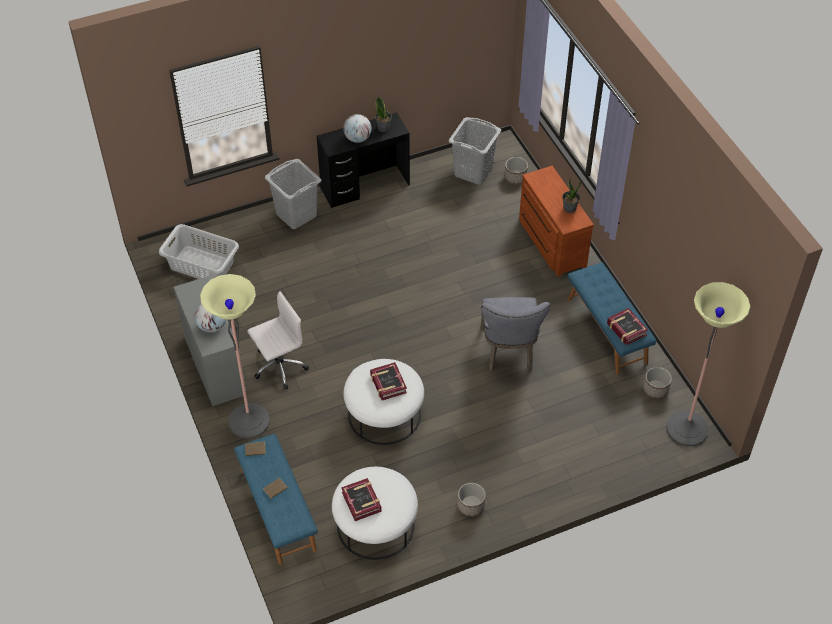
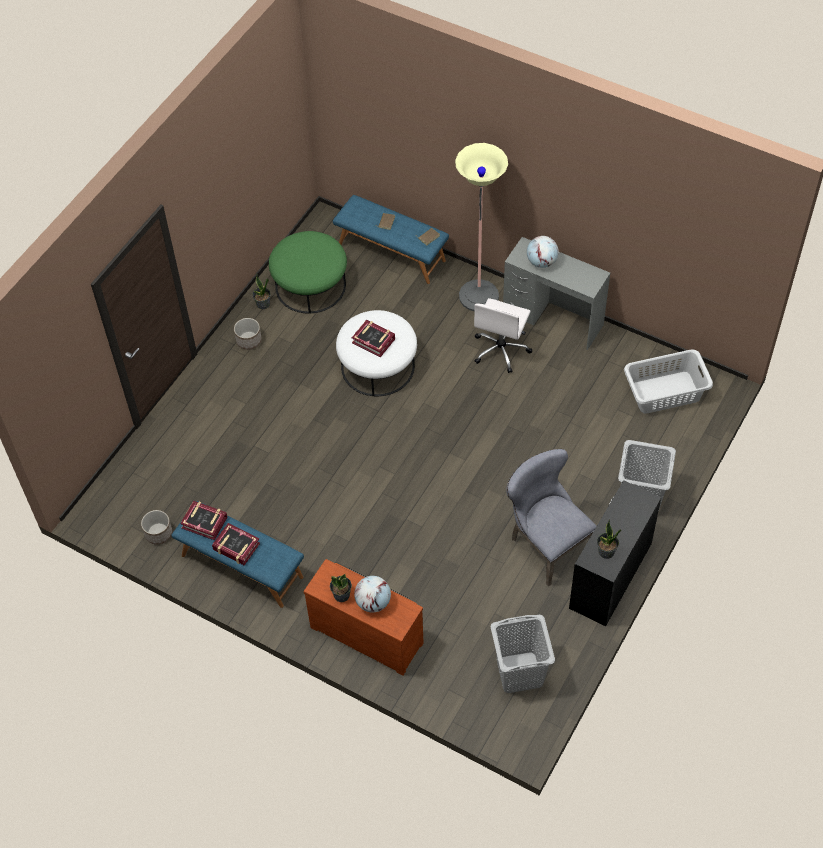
camera: 145 degrees right, 5 degrees up
white ottoman [332,467,418,560] -> green ottoman [269,231,347,314]
book [341,478,382,521] -> book moved to [212,523,260,565]
globe [343,114,371,143] -> globe moved to [354,576,391,613]
grey chair [481,297,550,372] -> grey chair moved to [506,449,597,586]
planter [505,157,528,184] -> none
floor lamp [666,282,750,446] -> none
none -> potted plant [252,274,271,309]

